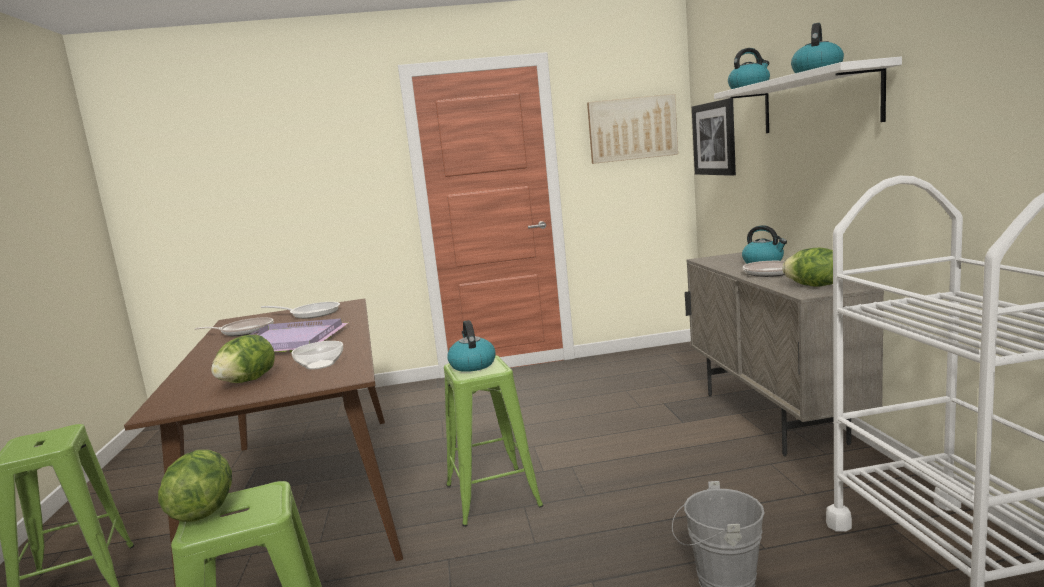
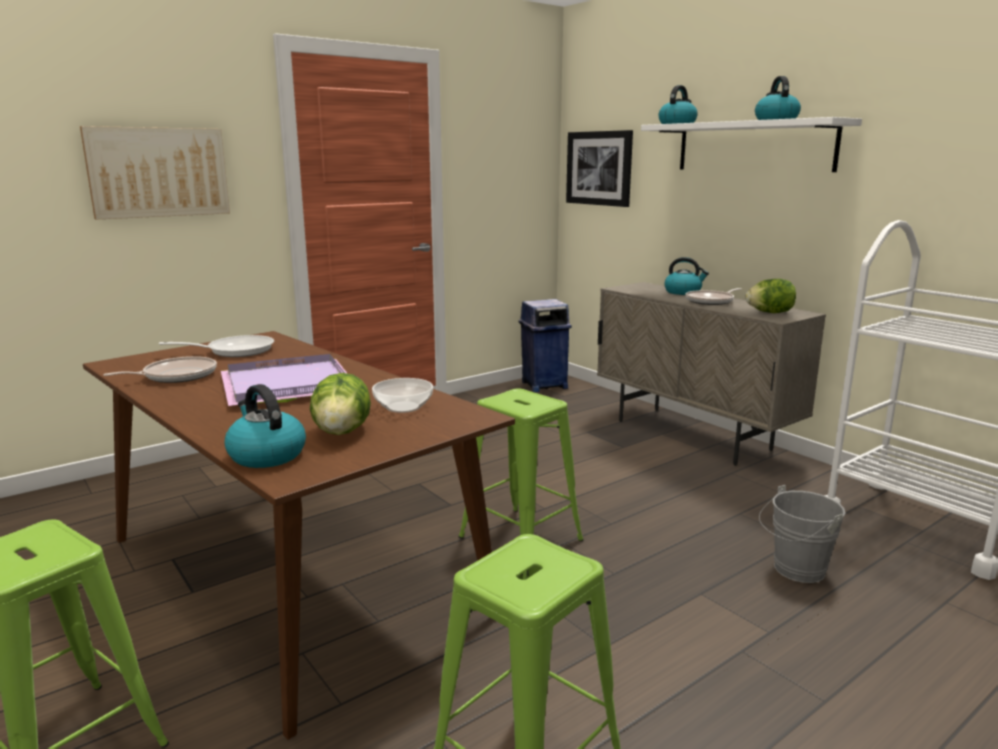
camera: 30 degrees left, 5 degrees up
lettuce [158,450,232,522] -> none
kettle [447,320,496,372] -> kettle moved to [225,384,306,468]
picture [587,94,678,164] -> picture moved to [80,126,230,220]
none -> blue trash can [519,299,572,392]

